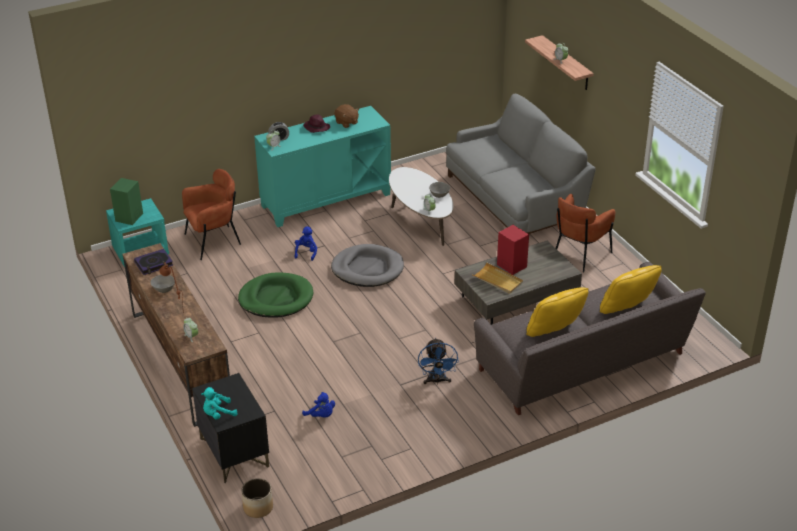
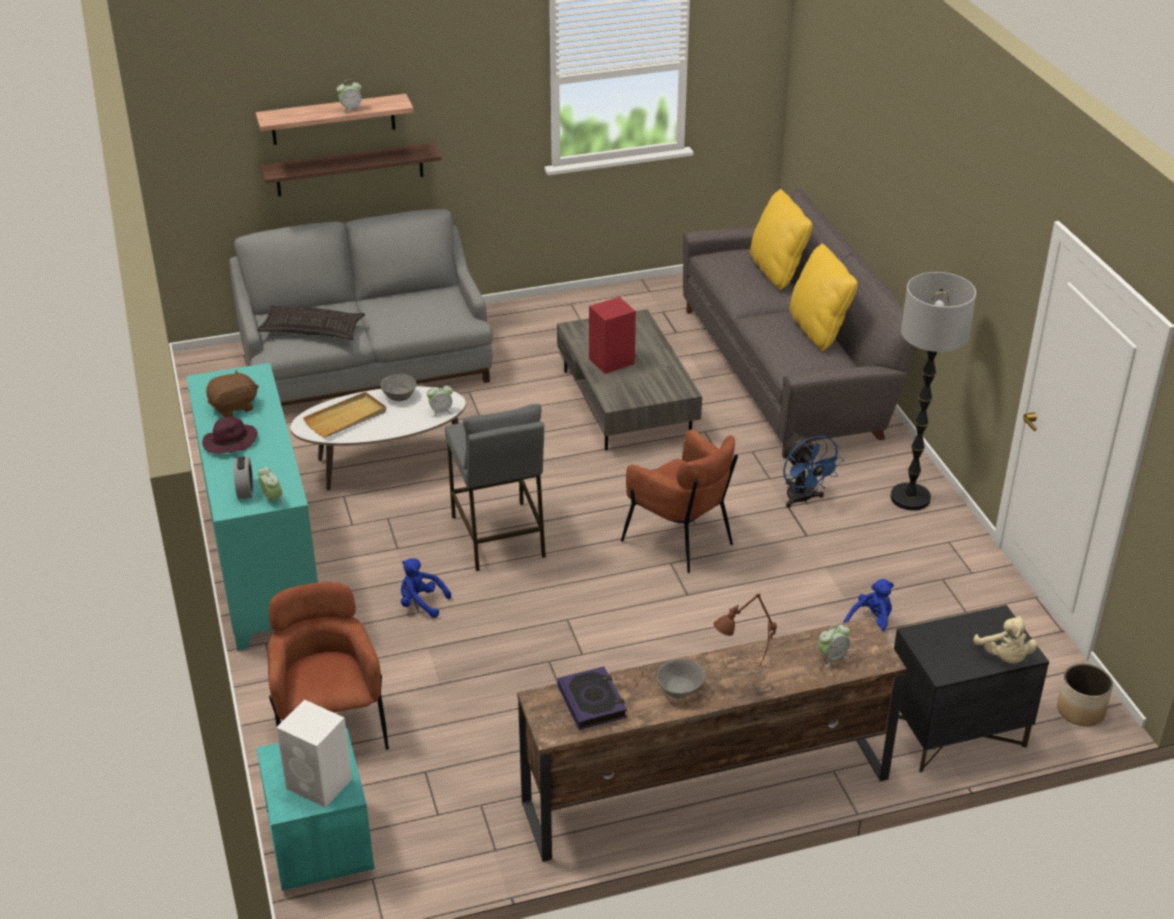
camera: 80 degrees left, 0 degrees up
green speaker [110,178,143,225] -> white speaker [276,699,352,808]
turquoise plush toy [201,387,238,420] -> beige plush toy [973,616,1037,663]
green dog bed [238,272,314,318] -> none
grey dog bed [331,244,404,287] -> grey stool [445,404,546,571]
blue fan [418,338,459,385] -> blue fan turned 60 degrees clockwise [782,433,844,508]
beige tray [472,262,523,294] -> beige tray moved to [303,392,386,438]
brown armchair [556,194,615,273] -> brown armchair moved to [621,429,738,573]
none -> pillow [257,305,365,340]
none -> shelf [260,142,442,196]
none -> floor lamp [890,272,976,511]

